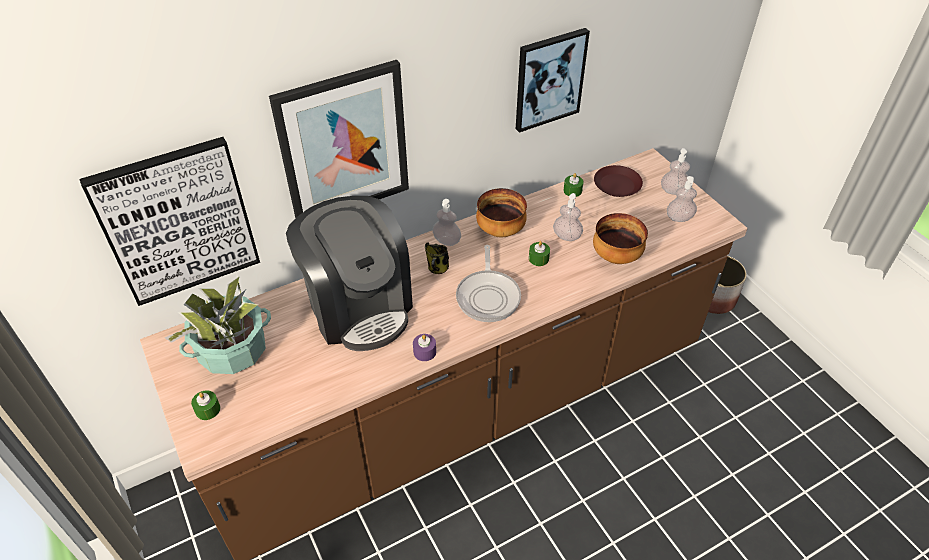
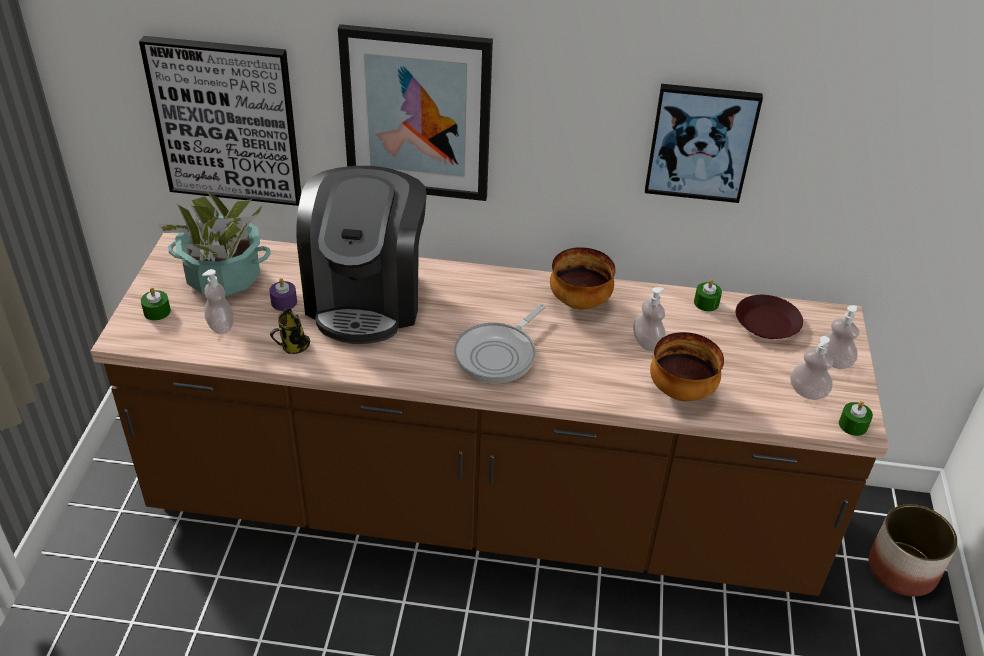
camera: 35 degrees right, 5 degrees down
purple candle [413,334,436,361] -> purple candle moved to [269,278,297,311]
mug [425,242,449,274] -> mug moved to [270,308,310,354]
soap dispenser [432,199,461,246] -> soap dispenser moved to [202,269,234,334]
green candle [529,241,550,266] -> green candle moved to [839,401,873,436]

